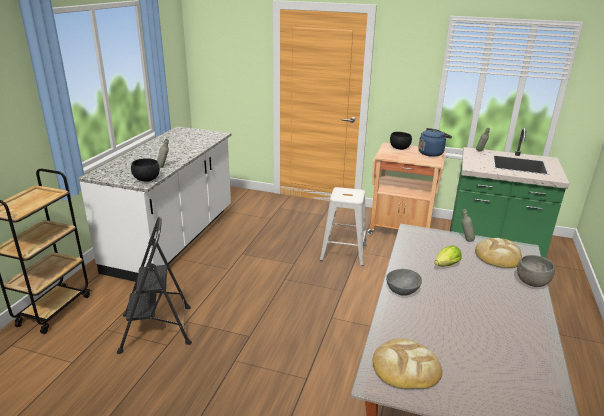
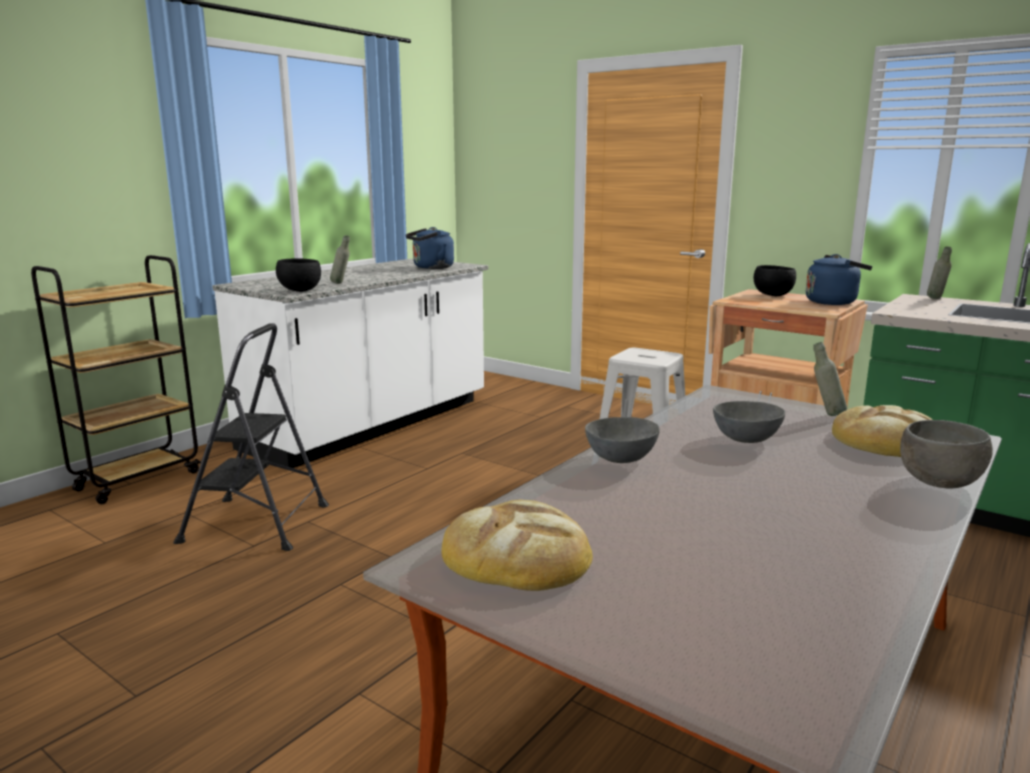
camera: 20 degrees right, 10 degrees down
lettuce [435,245,462,267] -> grey bowl [713,401,785,443]
none -> blue kettle [406,227,454,269]

